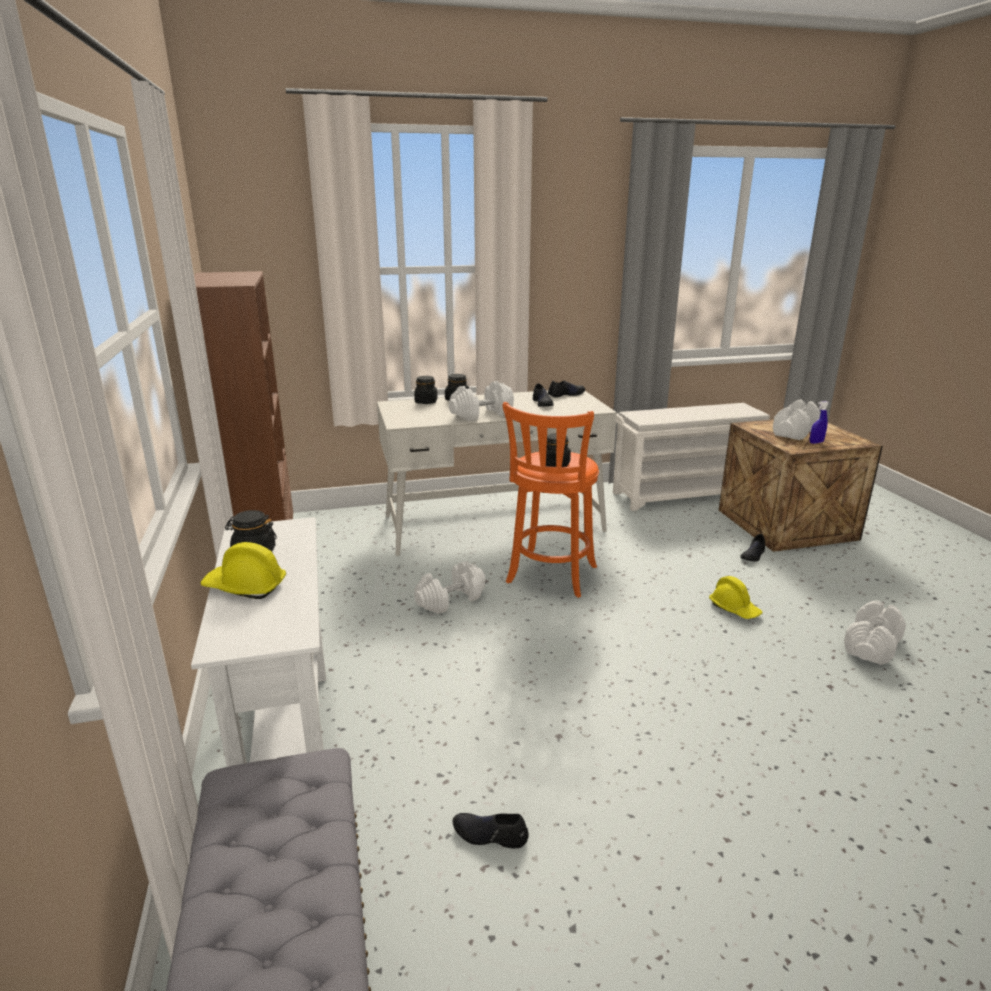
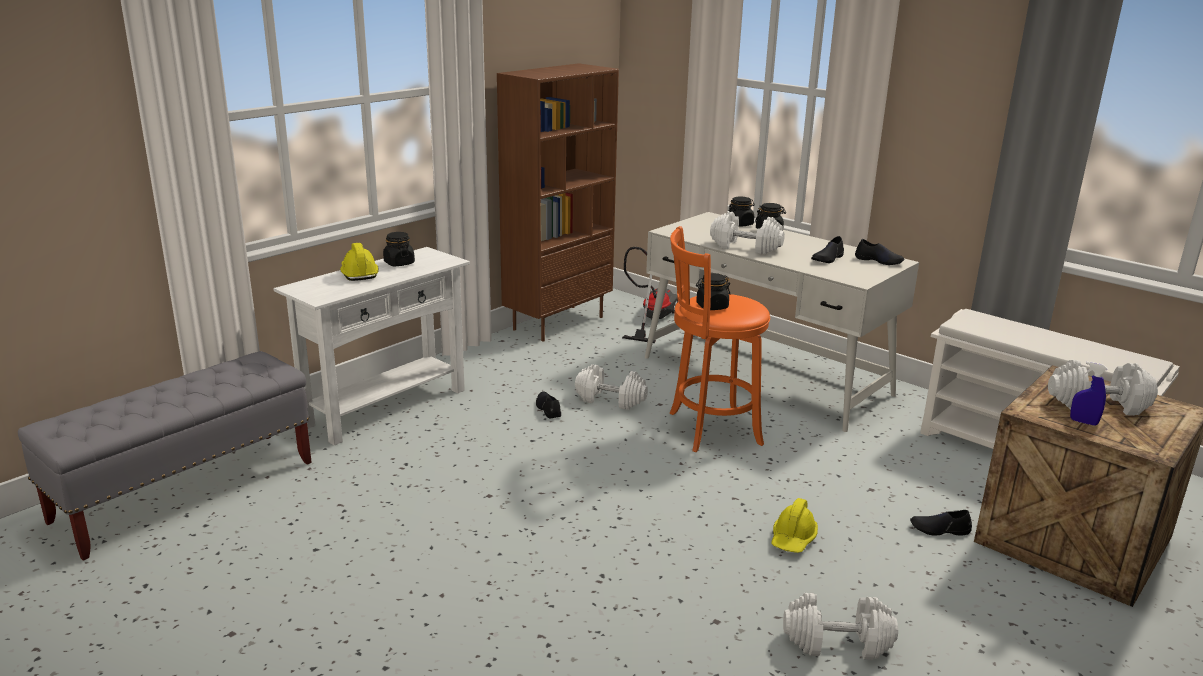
camera: 55 degrees right, 0 degrees up
black shoe [453,813,529,848] -> black shoe moved to [536,392,561,419]
none -> vacuum cleaner [622,247,678,343]

